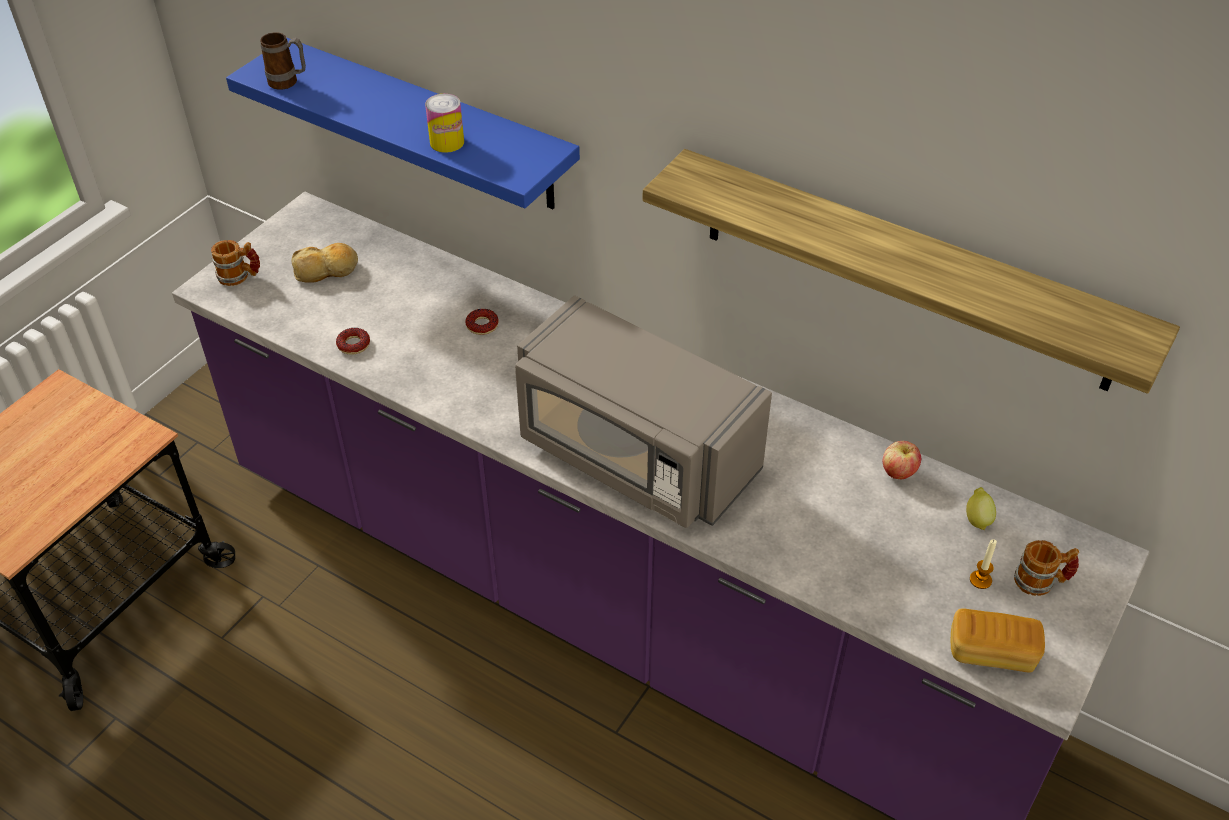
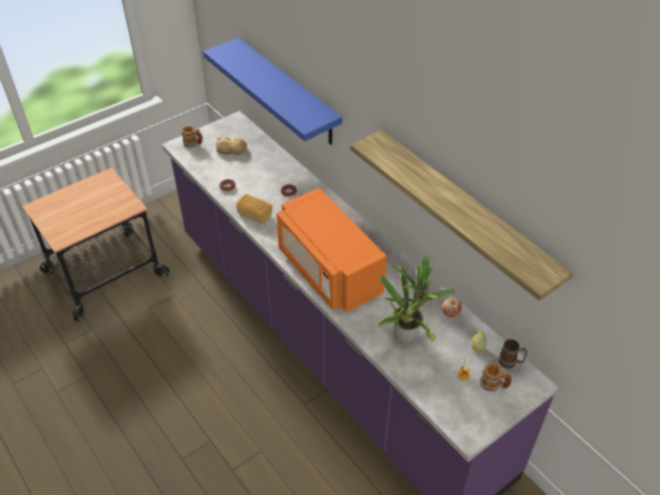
camera: 20 degrees right, 0 degrees up
mug [260,32,306,90] -> mug moved to [499,339,528,369]
can [425,94,464,153] -> none
grey microwave [515,295,772,528] -> orange microwave [276,188,387,313]
bread [951,608,1045,672] -> bread moved to [236,194,272,223]
none -> potted plant [378,256,455,344]

